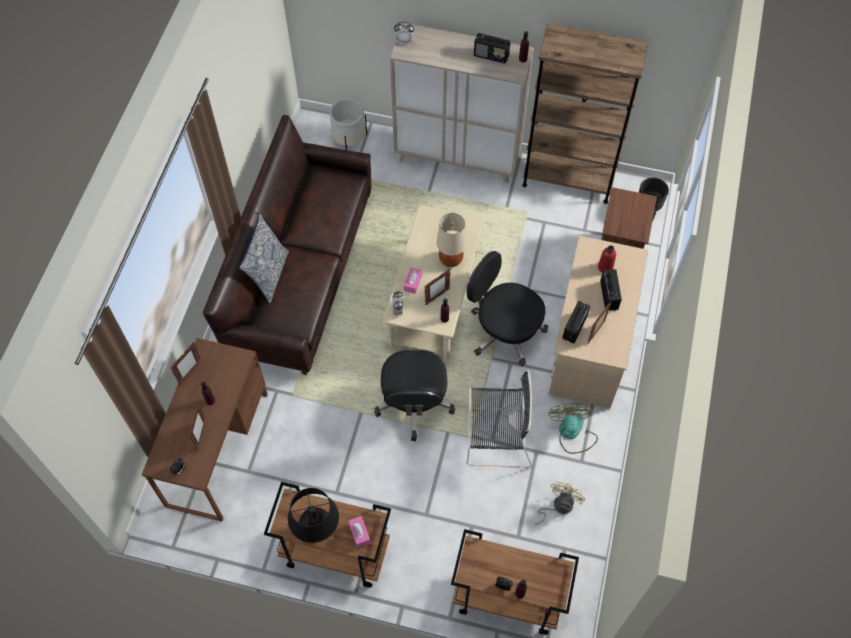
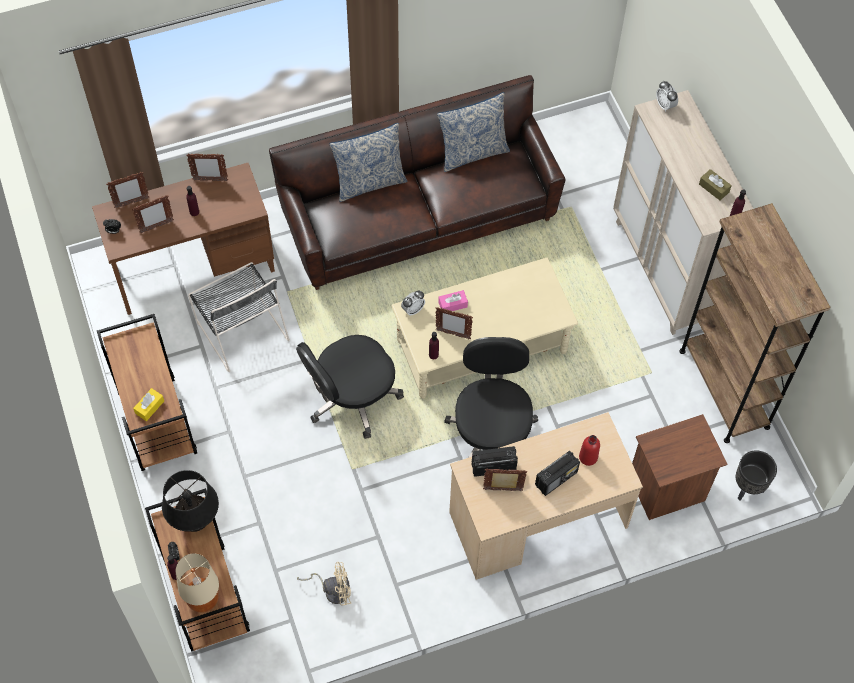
camera: 55 degrees right, 0 degrees up
black table lamp [288,488,339,543] -> black table lamp moved to [162,470,219,532]
white planter [330,99,367,150] -> none
pink tissue box [348,516,371,548] -> yellow tissue box [133,388,164,421]
beige table lamp [437,213,467,267] -> beige table lamp moved to [175,554,219,613]
black chair [467,370,532,468] -> black chair moved to [188,262,290,372]
radio [474,33,511,64] -> brown tissue box [699,169,732,200]
fan [548,403,598,454] -> none
none -> picture frame [106,172,149,209]
none -> pillow [437,92,510,172]

